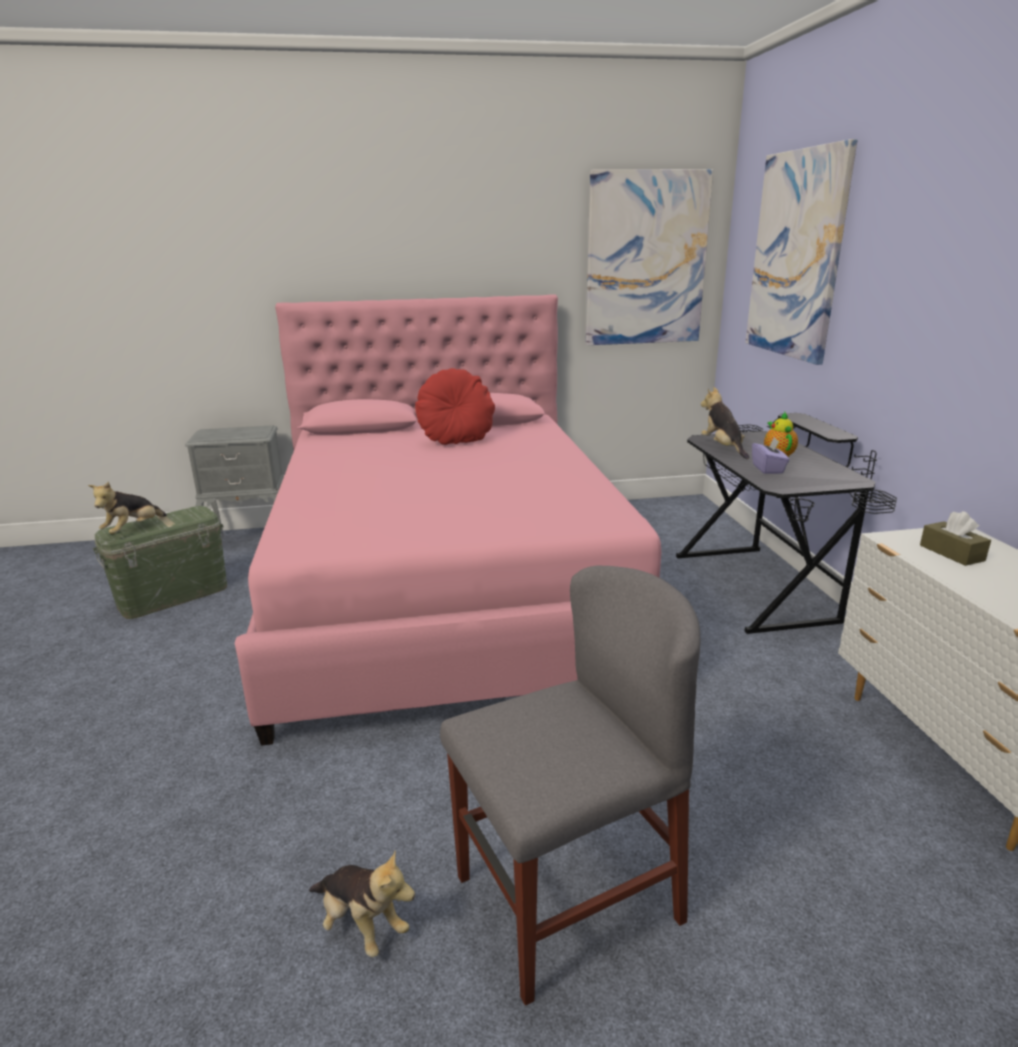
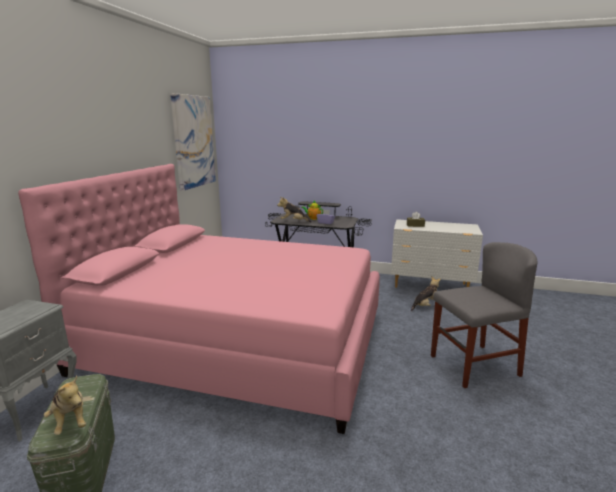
camera: 65 degrees left, 5 degrees down
plush toy [309,851,415,957] -> plush toy moved to [411,277,441,311]
red pillow [415,368,495,445] -> none
grey chair [440,565,701,1006] -> grey chair turned 75 degrees clockwise [431,242,537,388]
picture [745,139,858,365] -> none

